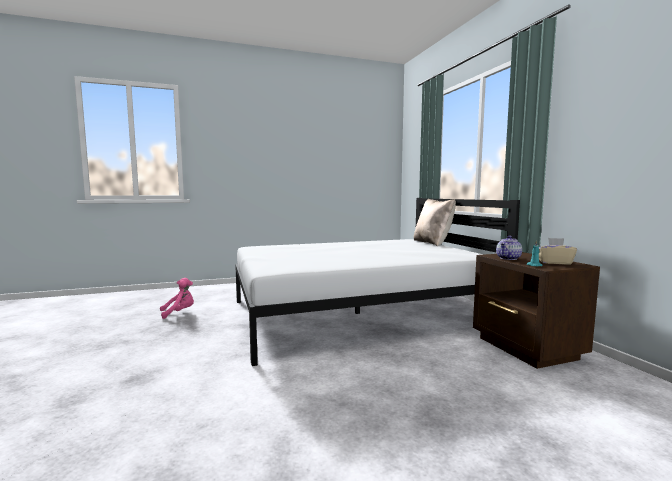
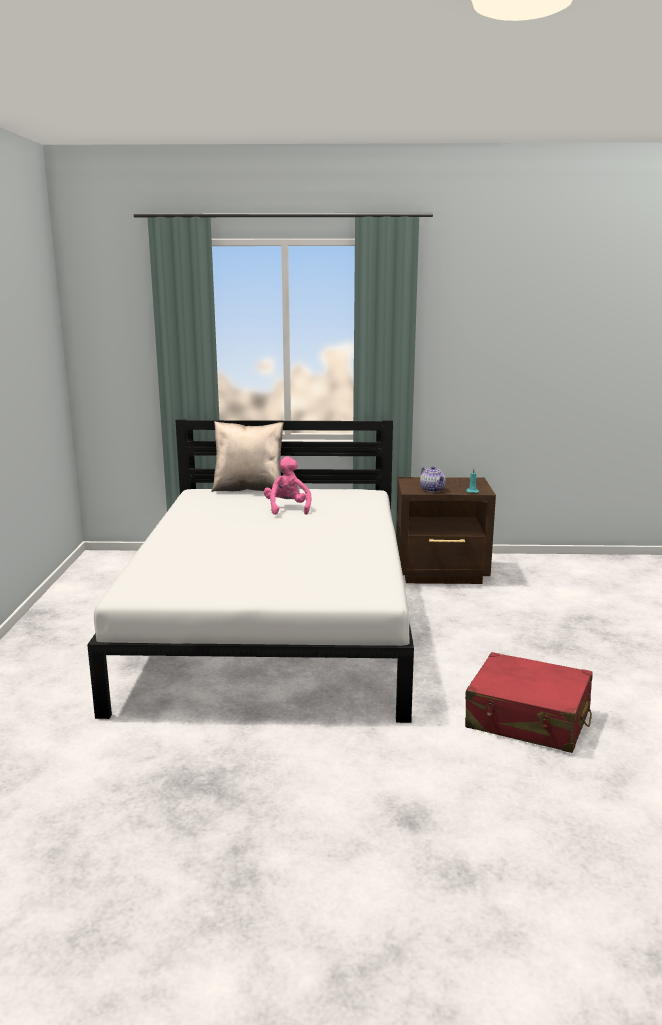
camera: 70 degrees left, 10 degrees up
pink plush toy [160,278,194,319] -> pink plush toy moved to [264,456,311,515]
beige tissue box [539,238,577,265] -> none
none -> red suitcase [465,652,593,753]

